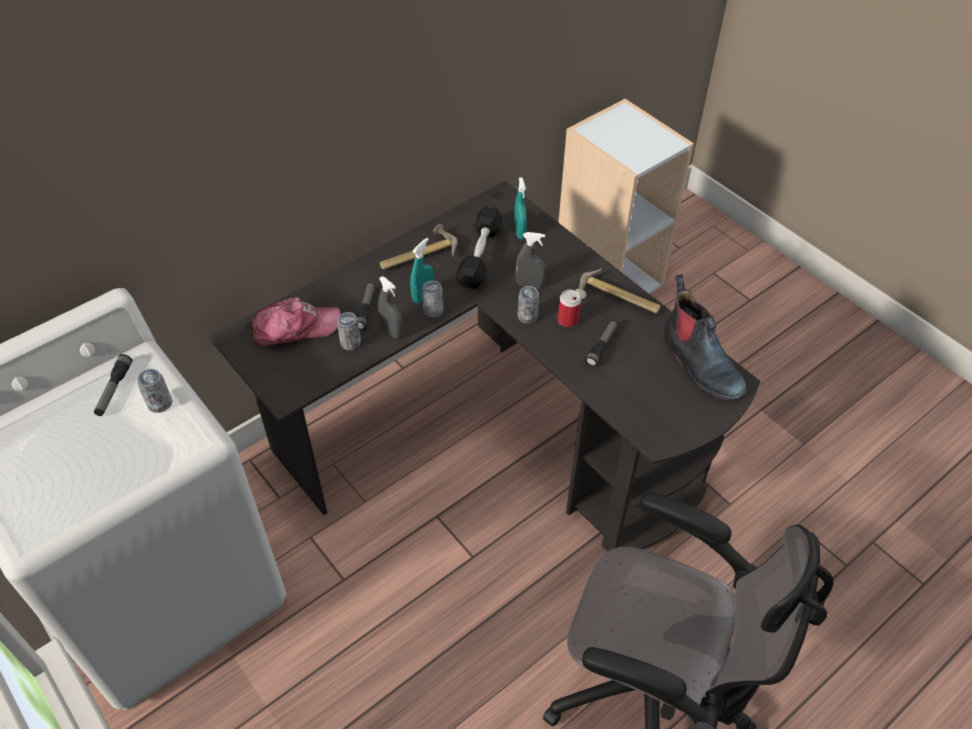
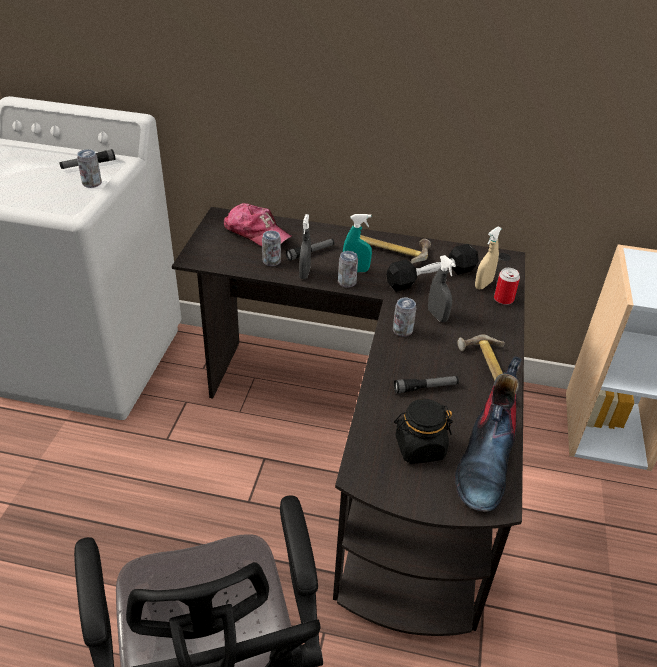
camera: 50 degrees right, 10 degrees down
turquoise spray bottle [514,177,527,240] -> beige spray bottle [475,226,502,289]
can [558,290,581,327] -> can moved to [494,268,520,305]
none -> black jar [394,399,453,464]

